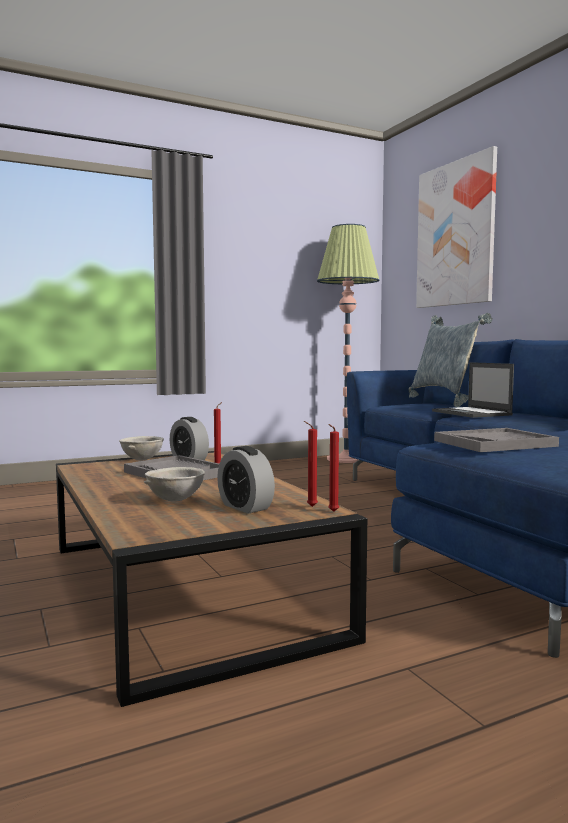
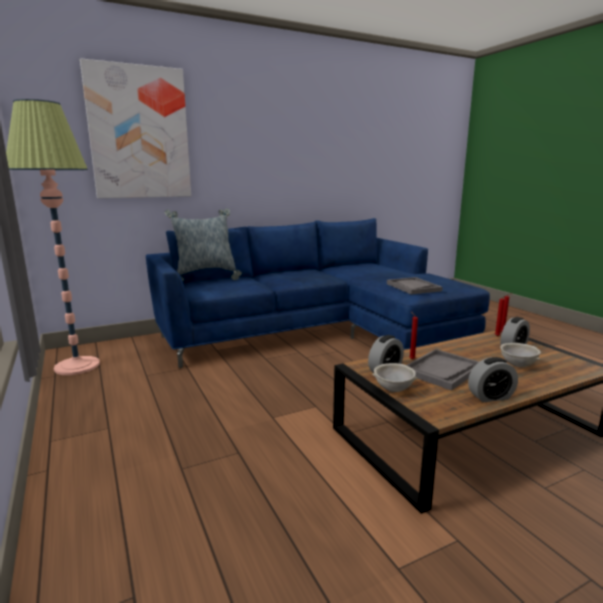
camera: 90 degrees left, 10 degrees up
laptop [432,362,514,418] -> none
none -> alarm clock [468,357,518,402]

